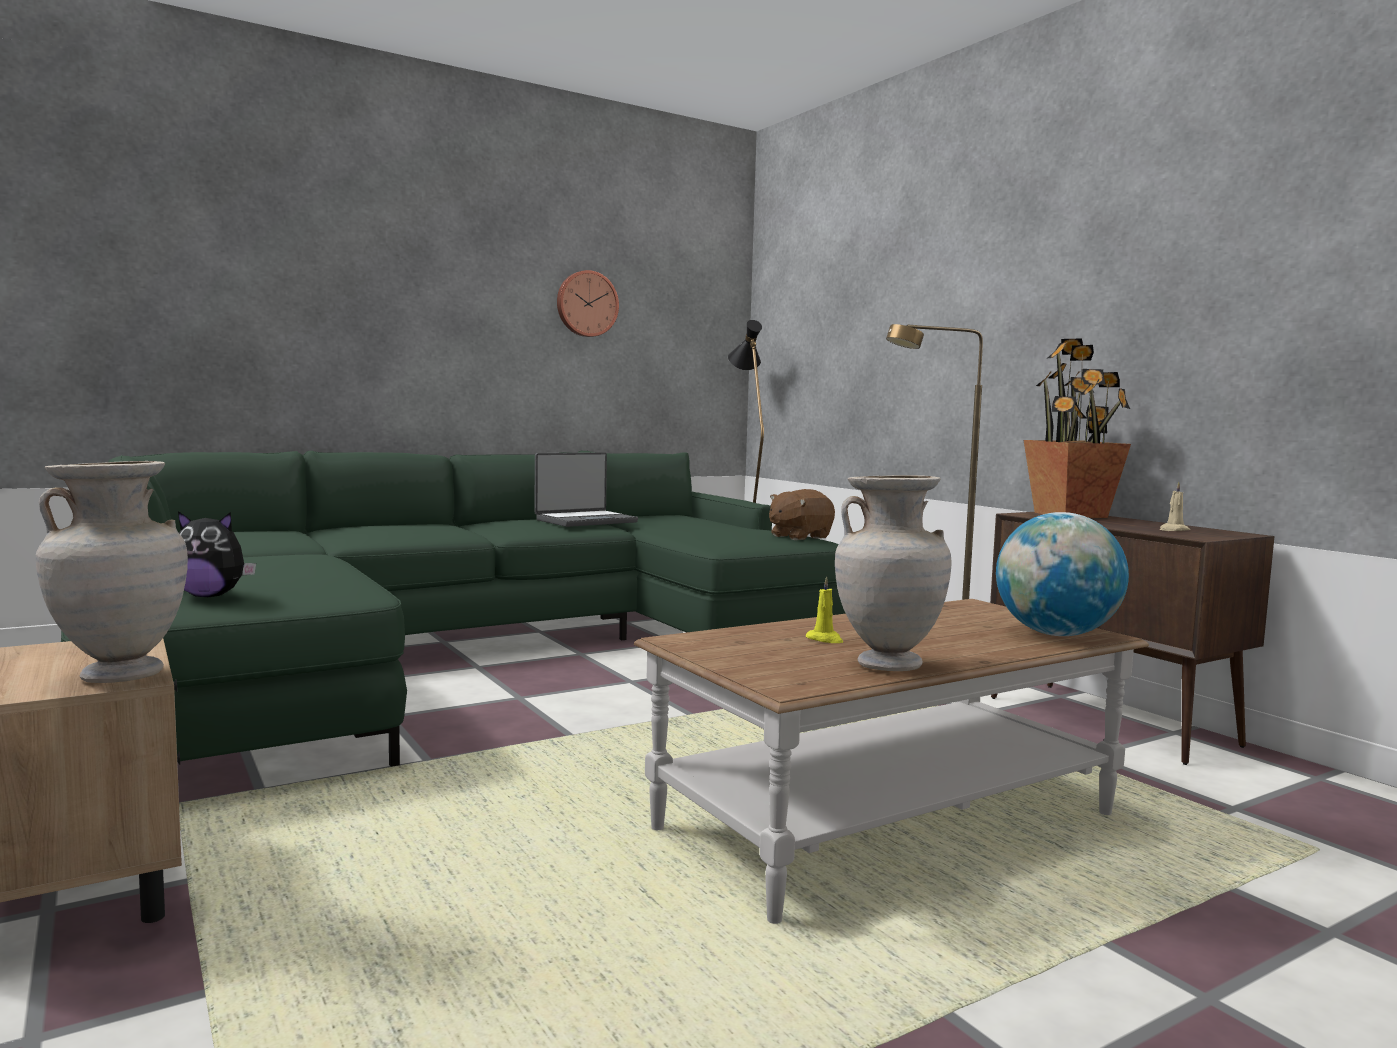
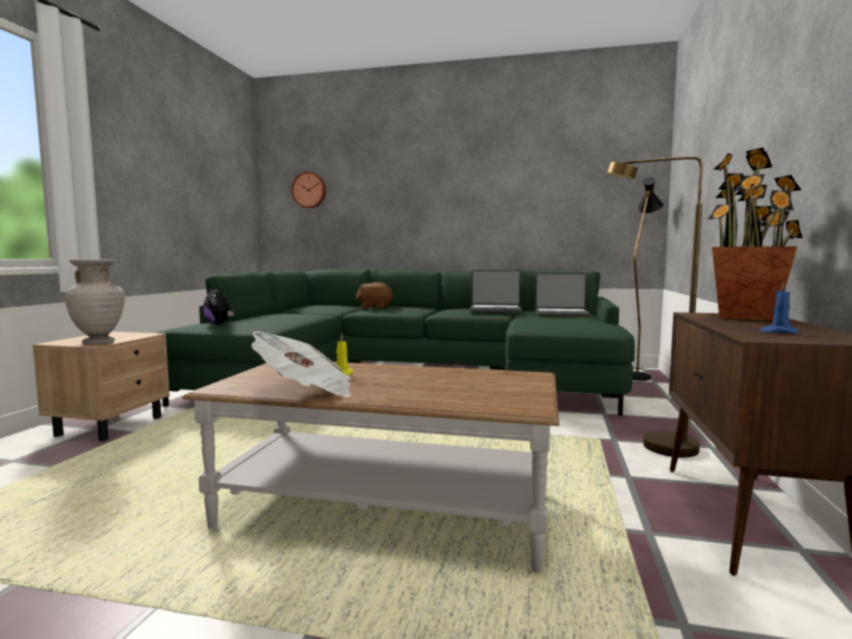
camera: 45 degrees right, 0 degrees up
wall clock [557,270,619,337] -> wall clock moved to [291,172,326,208]
brown plush toy [769,489,835,540] -> brown plush toy moved to [355,282,392,309]
beige vase [835,475,951,671] -> newspaper [251,331,352,397]
globe [996,512,1129,636] -> none
beige candle [1160,482,1190,531] -> blue candle [759,281,798,333]
none -> laptop [535,273,591,317]

